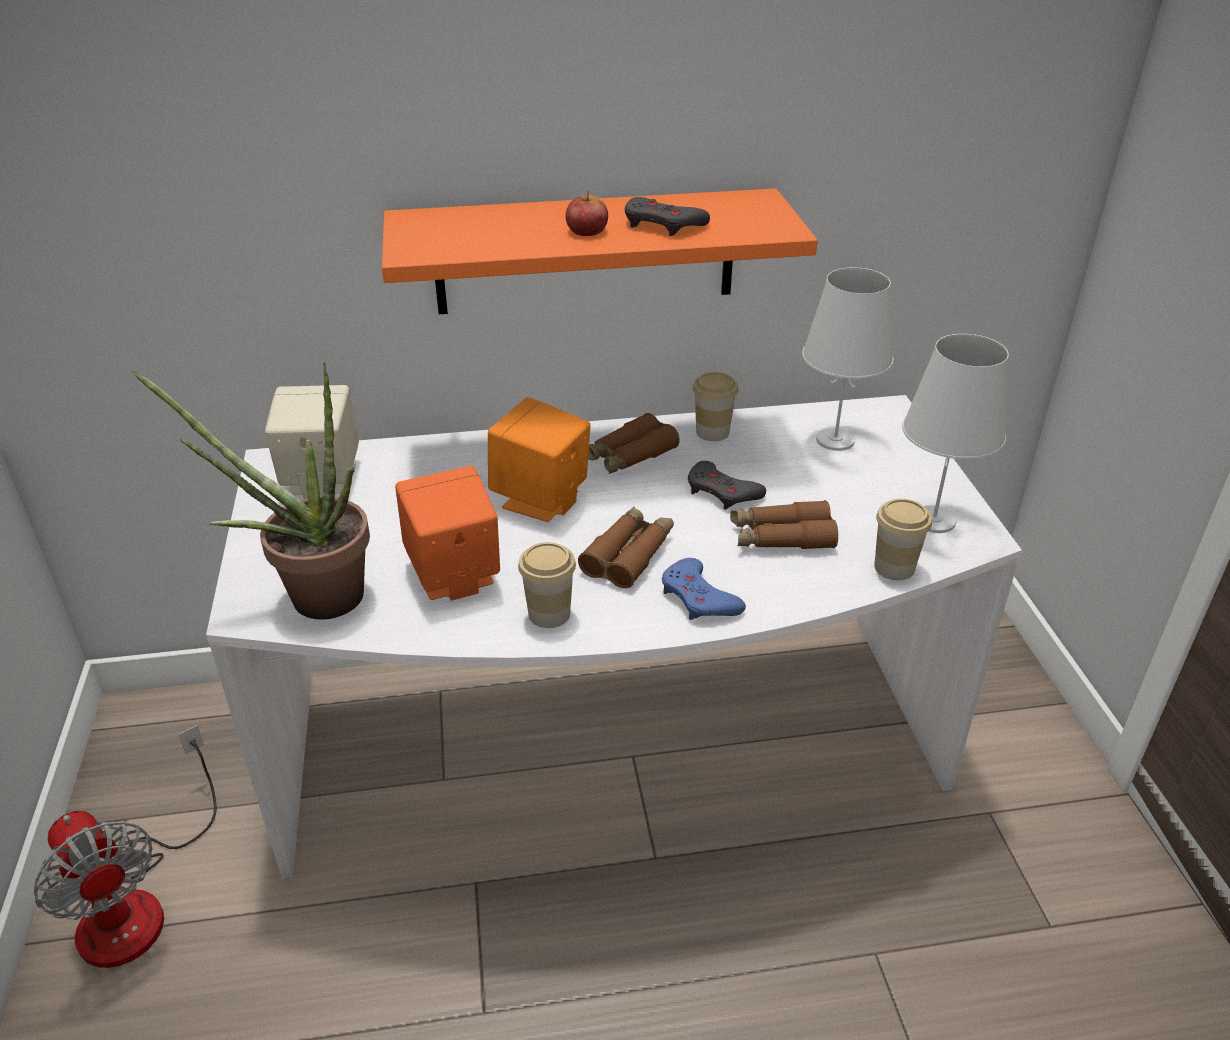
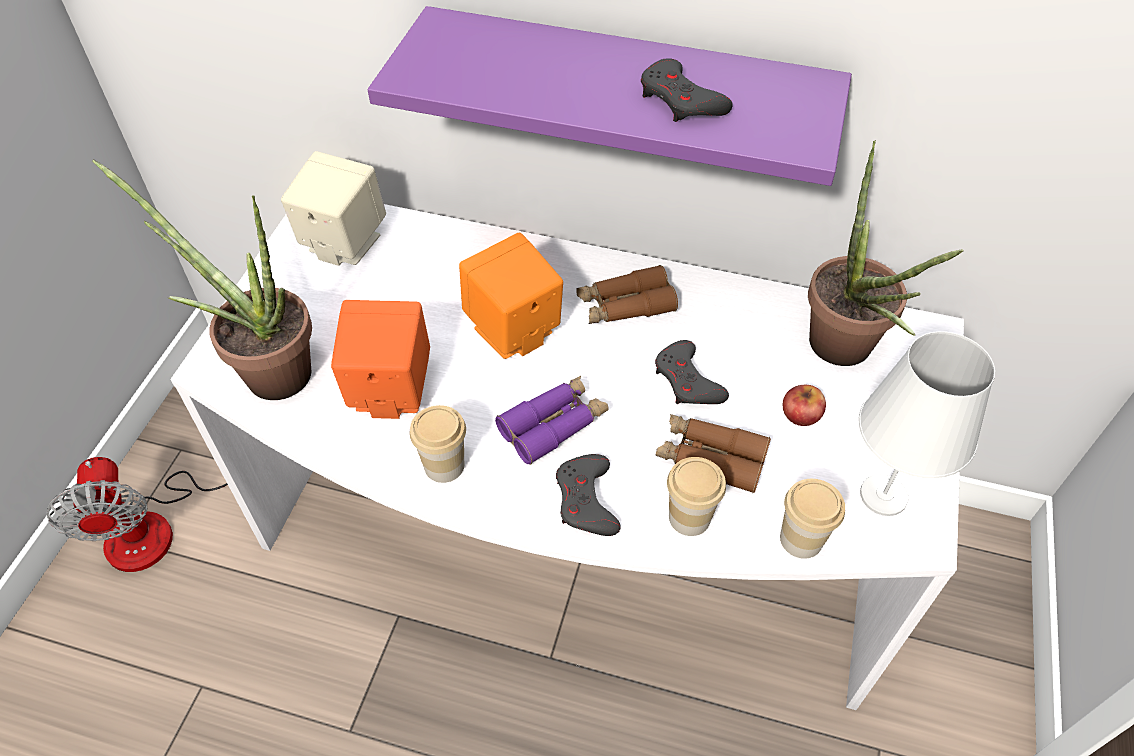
camera: 25 degrees right, 15 degrees up
orange shelf [382,188,818,314] -> purple shelf [368,6,852,186]
apple [566,190,608,236] -> apple moved to [783,385,826,426]
brown binoculars [578,507,674,588] -> purple binoculars [495,376,609,465]
blue game controller [662,558,746,620] -> grey game controller [556,454,621,536]
cup [693,372,738,441] -> cup moved to [667,457,726,536]
white table lamp [802,267,894,451] -> potted plant [808,140,964,366]

